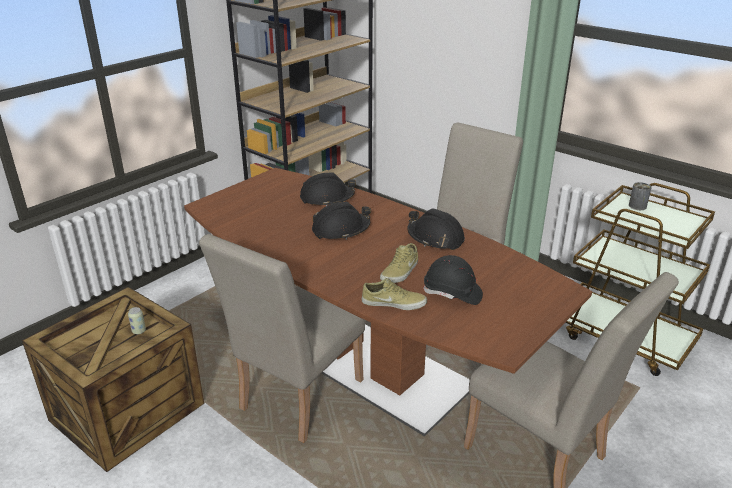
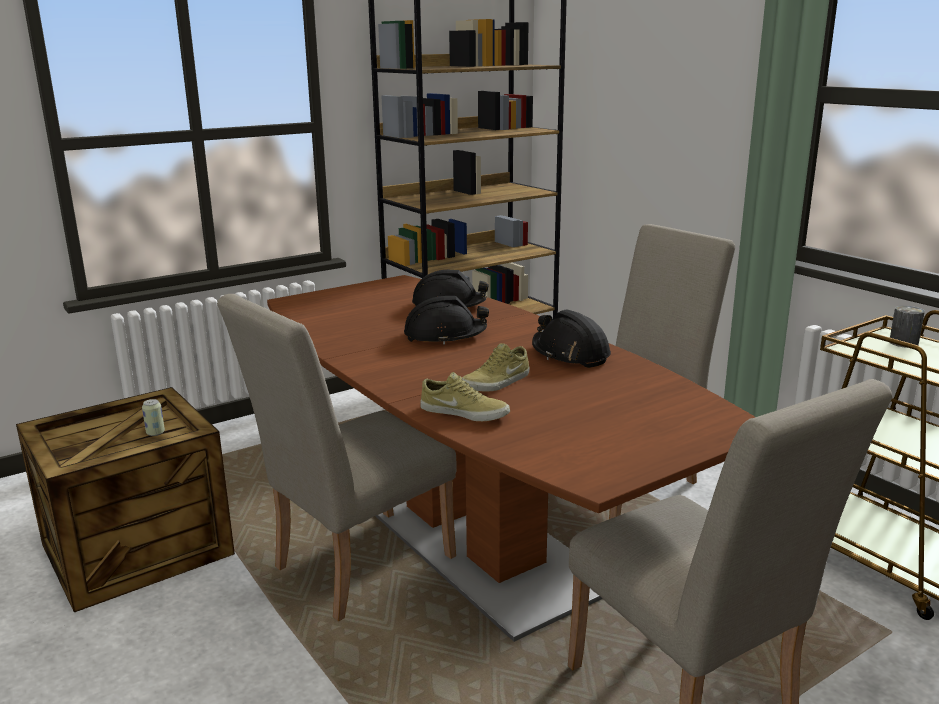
camera: 15 degrees right, 10 degrees down
black hard hat [423,255,483,305] -> none

